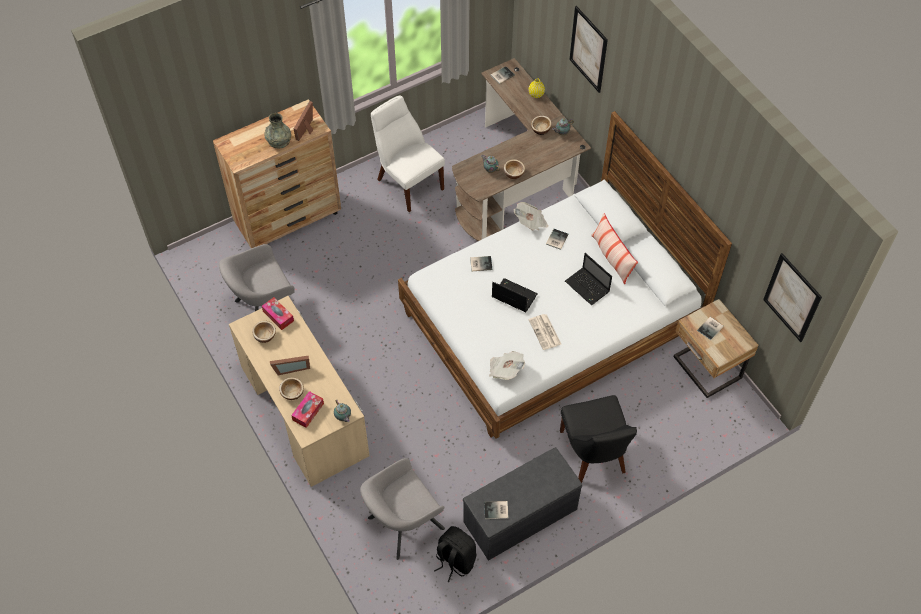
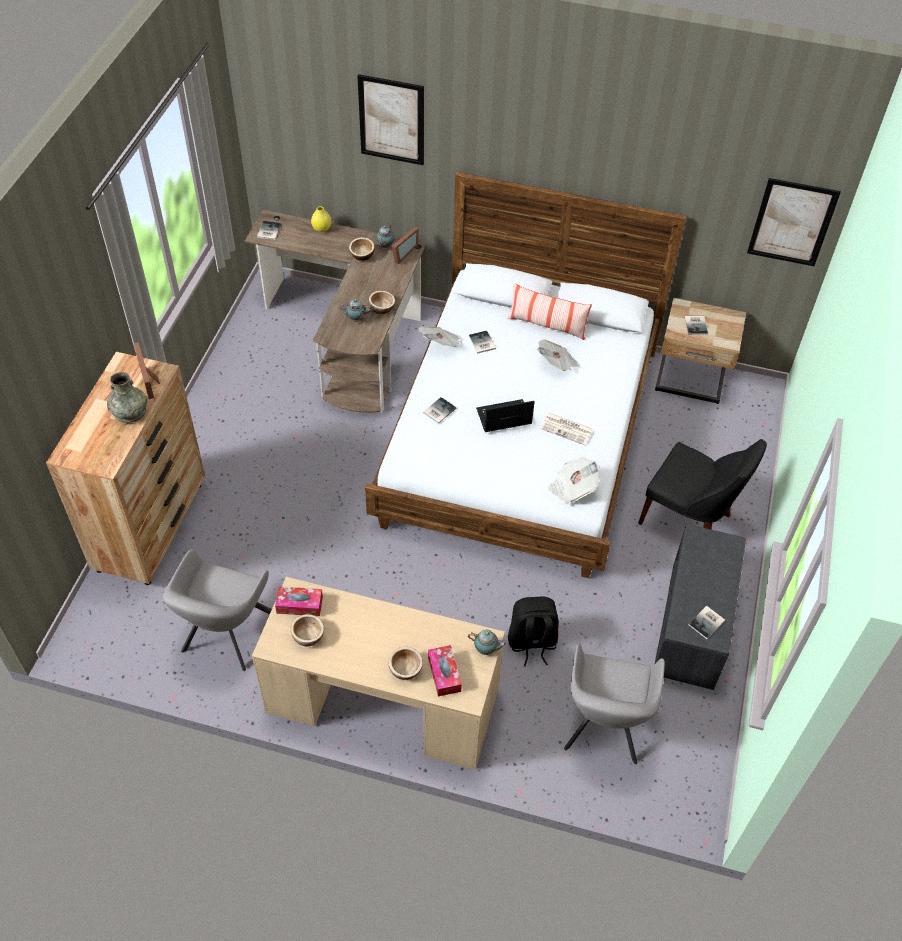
camera: 45 degrees left, 5 degrees down
picture frame [270,356,310,375] -> picture frame moved to [392,227,419,265]
white chair [371,95,445,212] -> none
black backpack [434,526,477,582] -> black backpack moved to [508,596,559,667]
laptop [565,253,612,305] -> newspaper [537,340,580,371]

